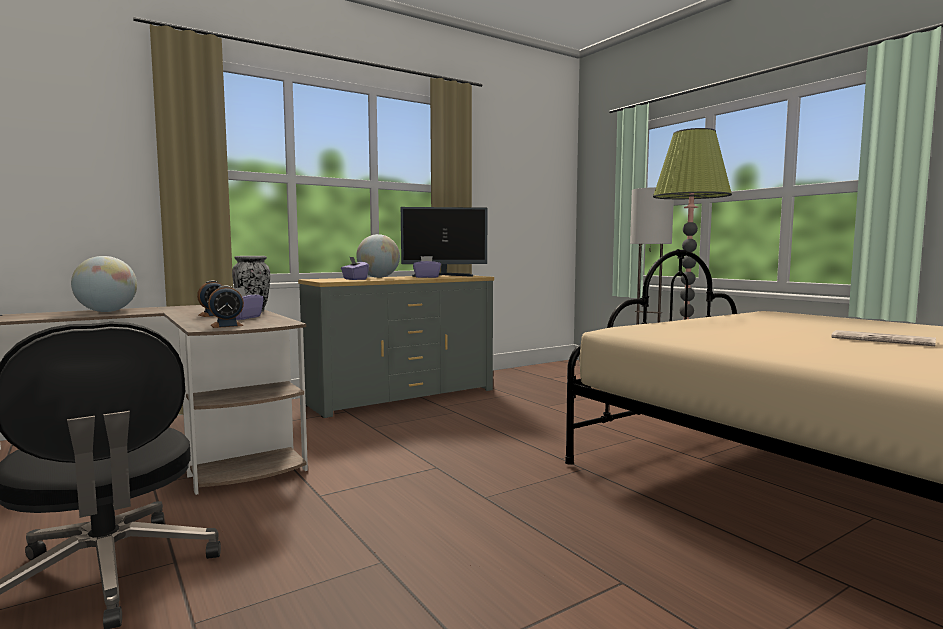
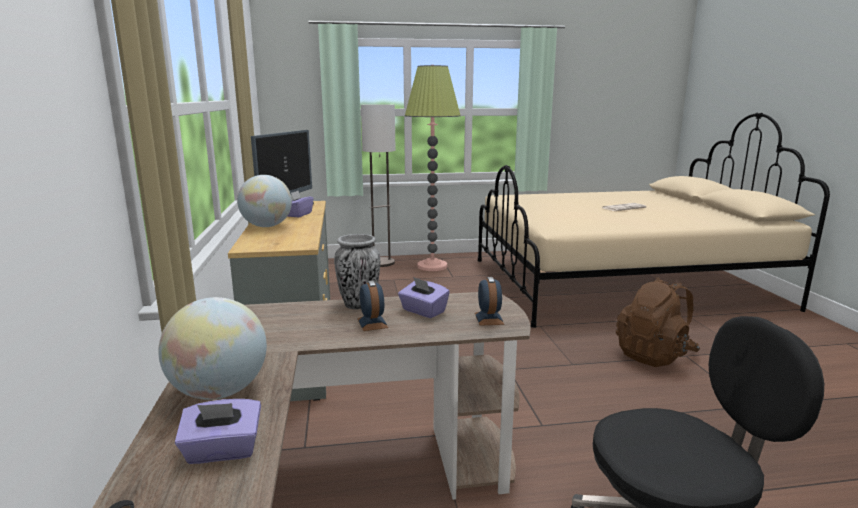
camera: 65 degrees left, 10 degrees up
purple tissue box [341,257,369,280] -> purple tissue box moved to [175,399,261,464]
none -> brown backpack [616,277,700,367]

